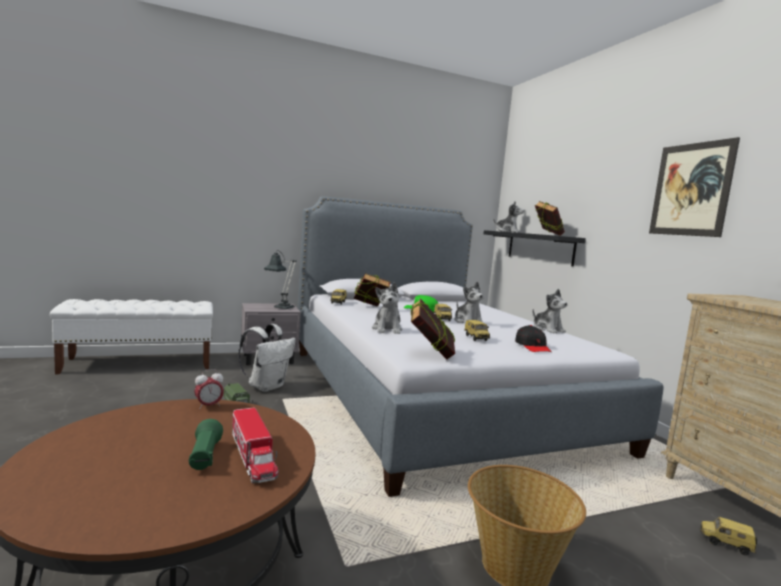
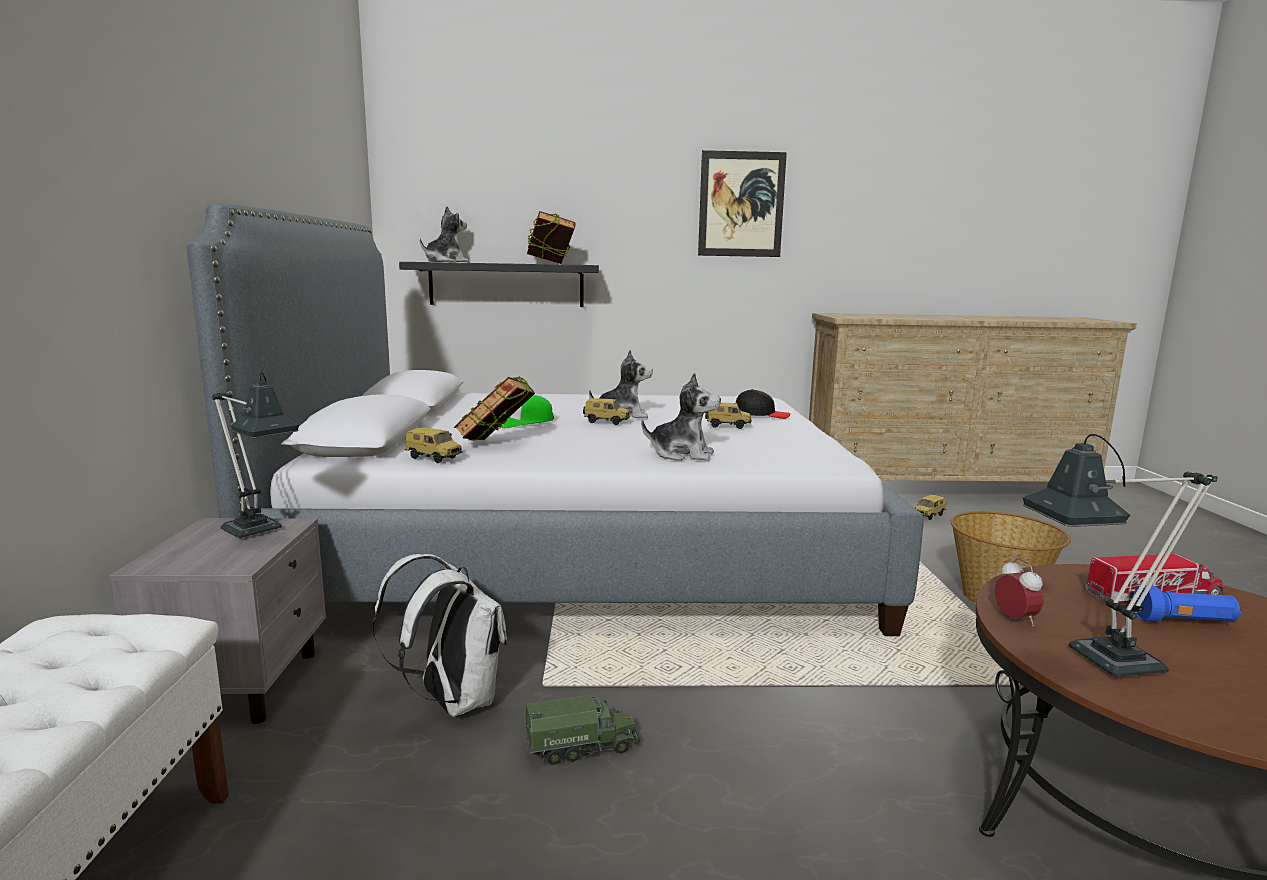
camera: 70 degrees left, 5 degrees up
green flashlight [189,419,223,470] -> blue flashlight [1133,585,1241,622]
book [411,299,455,359] -> none
plush toy [532,289,567,333] -> none
none -> table lamp [1022,434,1218,677]

